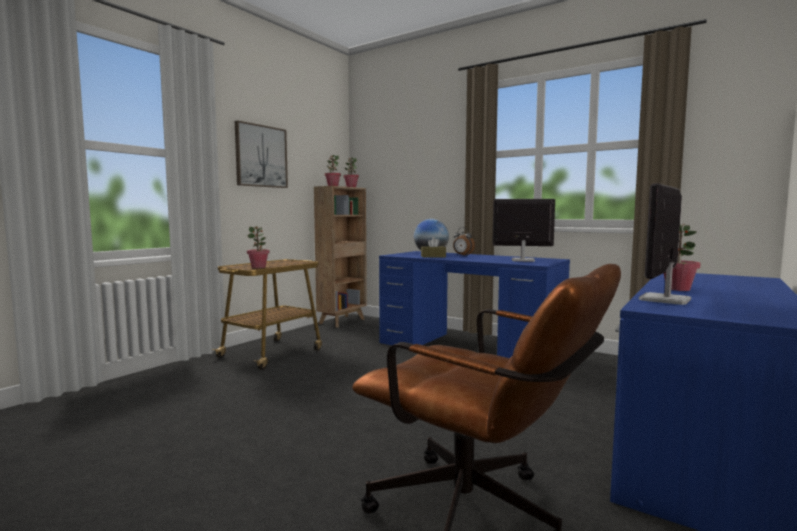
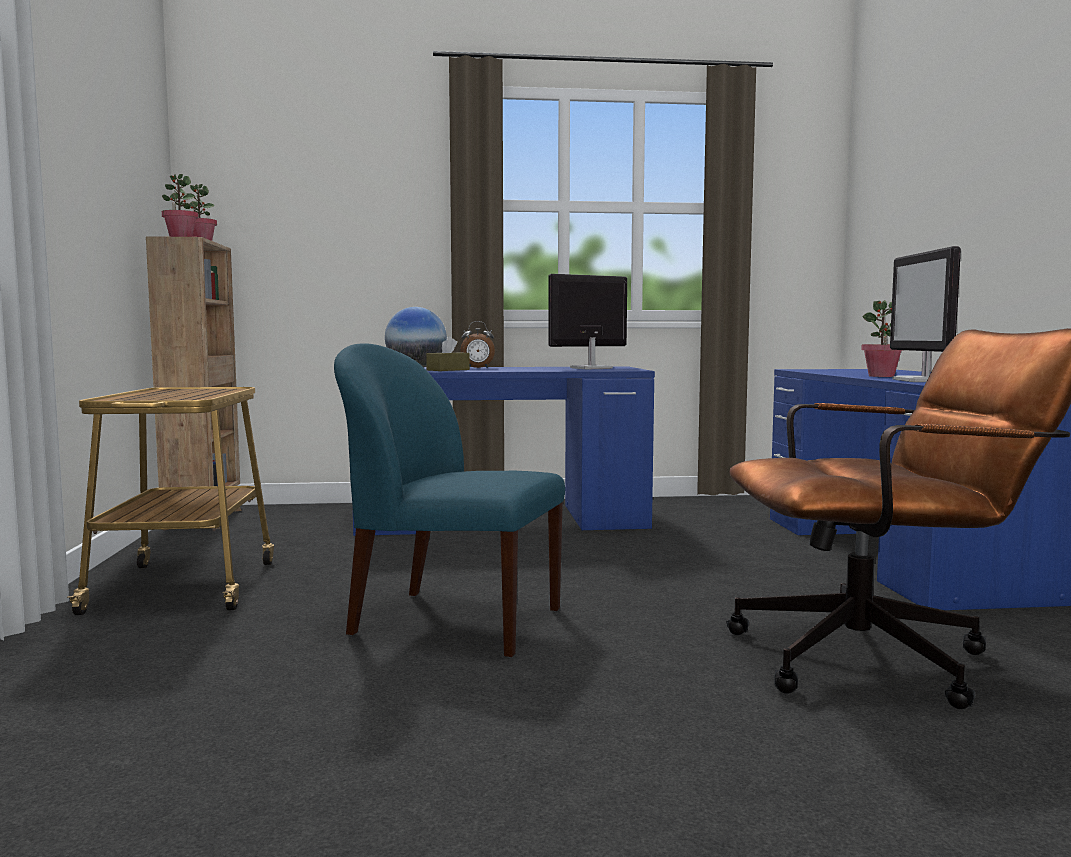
camera: 40 degrees left, 0 degrees up
picture [235,120,288,188] -> none
potted plant [247,226,270,268] -> none
none -> blue chair [334,343,565,657]

